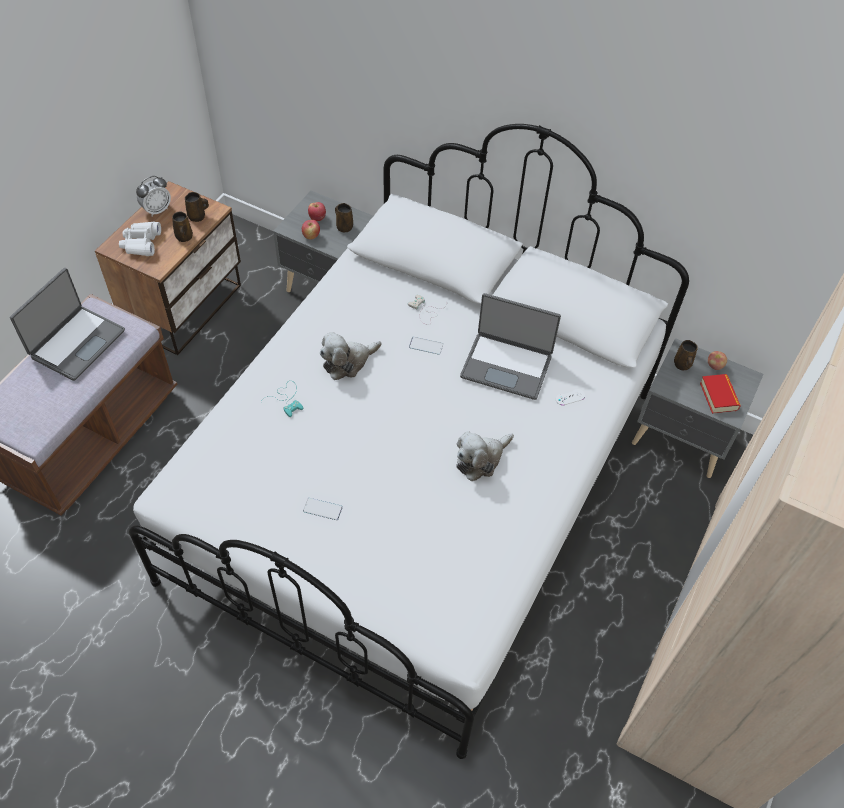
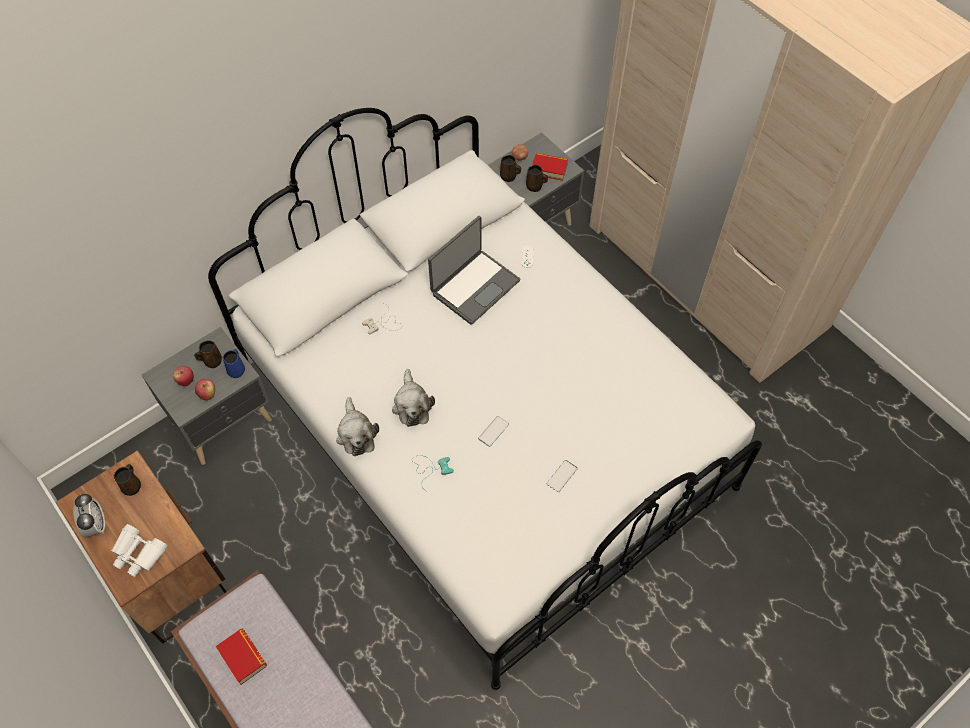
camera: 65 degrees left, 5 degrees up
laptop [10,268,125,381] -> book [216,628,267,685]
brown mug [172,211,193,242] -> brown mug moved to [526,165,548,192]
phone [409,337,443,355] -> phone moved to [478,416,509,447]
plush toy [456,431,514,481] -> plush toy moved to [336,397,379,456]
none -> blue mug [223,349,245,378]

